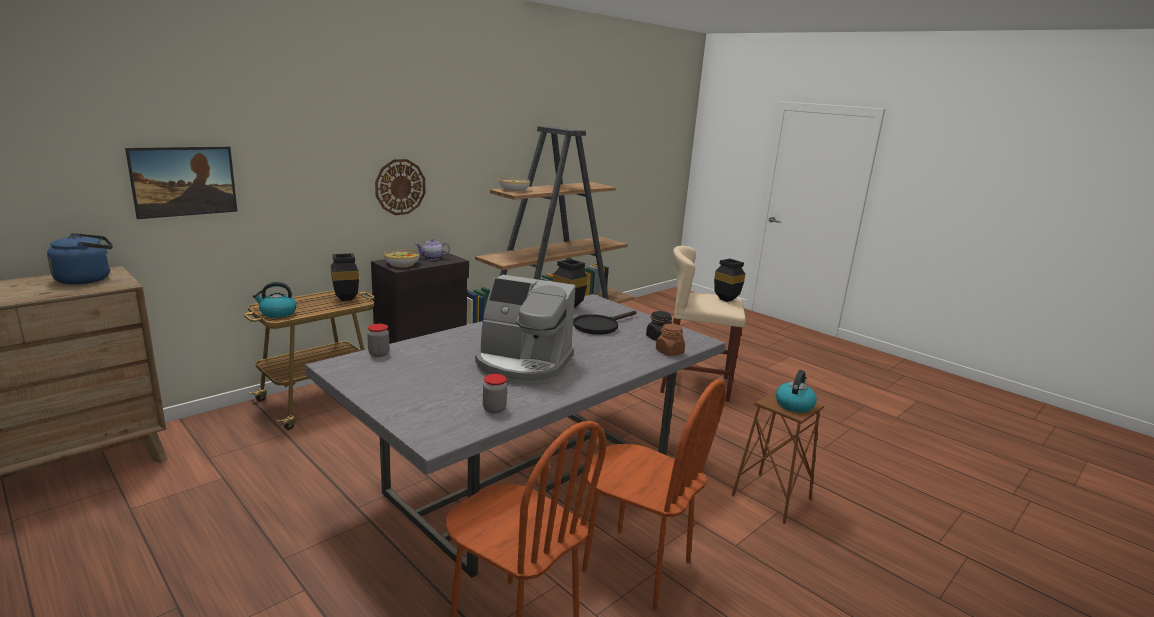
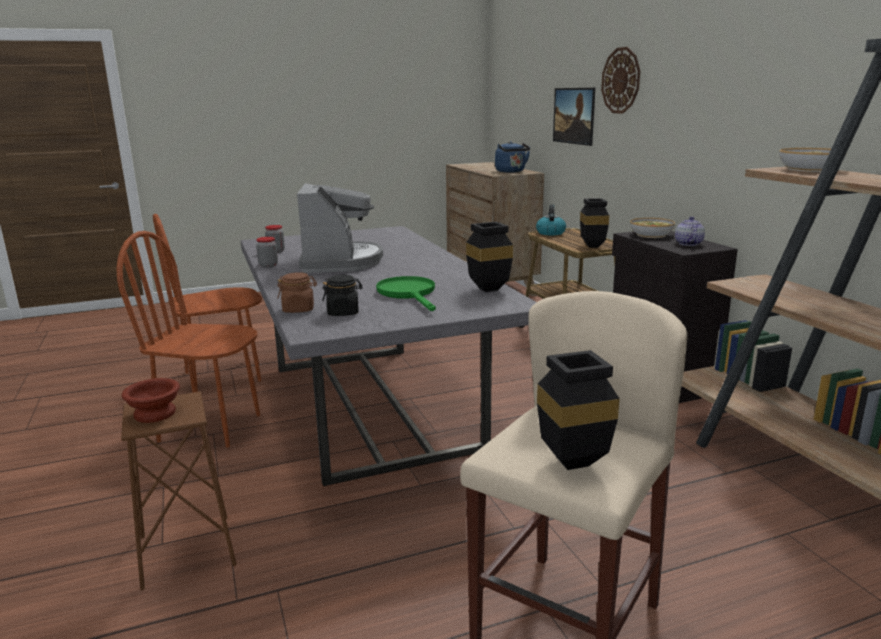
camera: 115 degrees right, 0 degrees up
jar [367,323,389,357] -> jar moved to [256,237,278,268]
wall clock [375,159,425,215] -> wall clock moved to [601,47,640,114]
coffee machine [475,275,576,384] -> coffee machine turned 135 degrees clockwise [297,183,383,273]
black frying pan [573,311,637,335] -> green frying pan [376,276,436,311]
brown chair [582,379,726,610] -> brown chair turned 45 degrees clockwise [116,231,260,448]
kettle [776,370,817,413] -> brown bowl [122,378,180,423]

